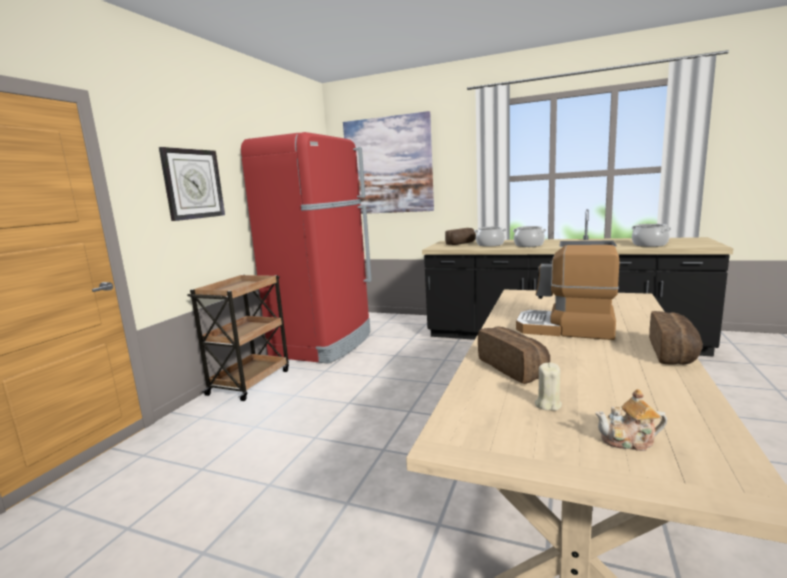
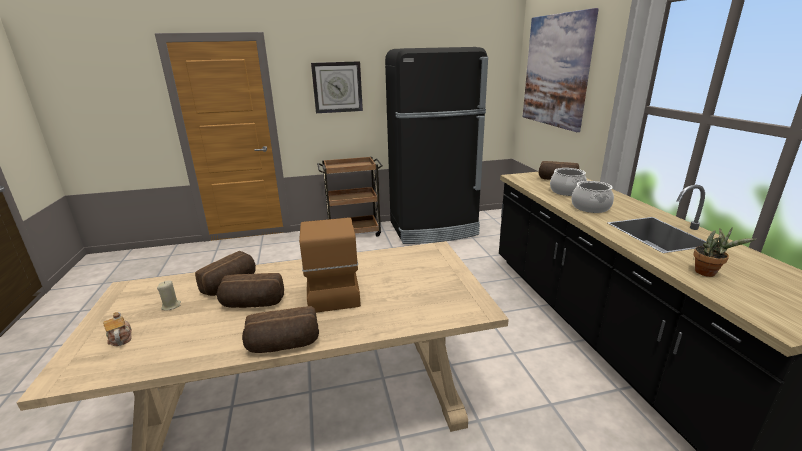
camera: 55 degrees right, 10 degrees up
red fridge [241,132,372,364] -> black fridge [385,47,488,244]
cooking pot [632,224,671,247] -> potted plant [693,227,756,277]
none -> bread [217,273,284,308]

